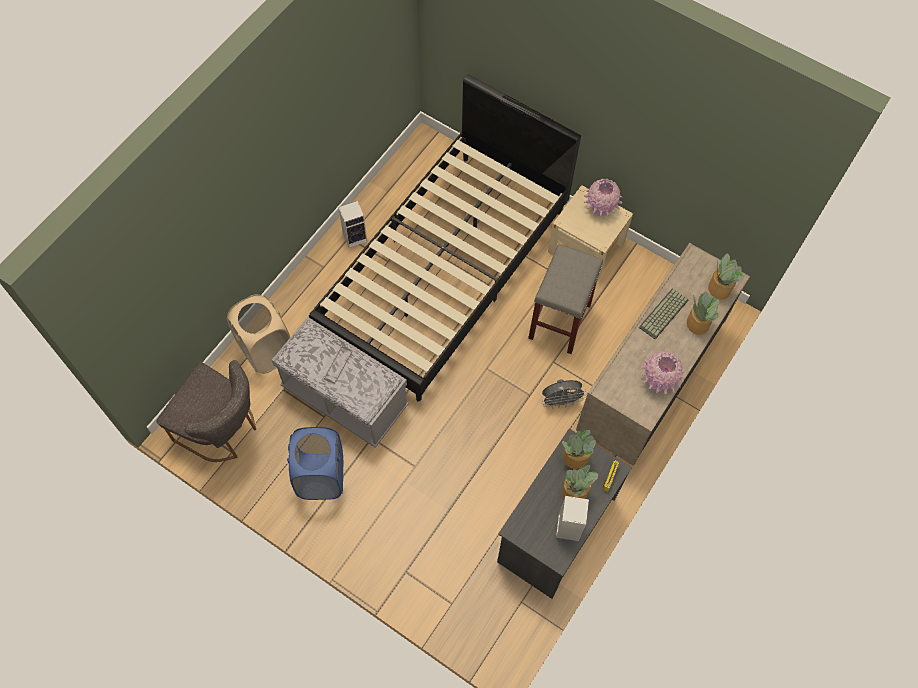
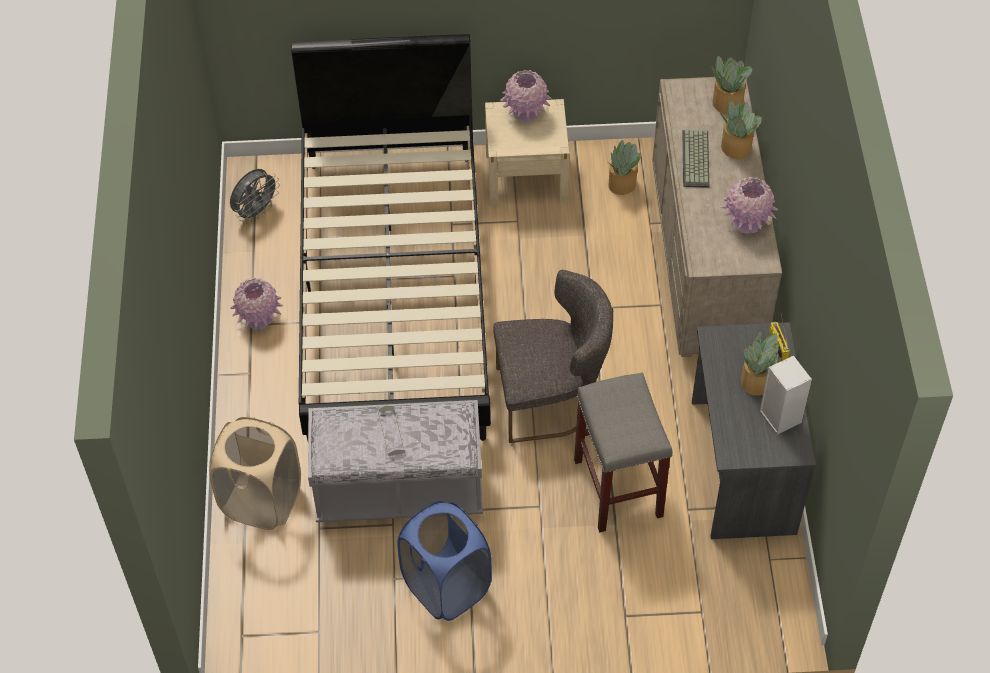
camera: 35 degrees left, 10 degrees down
grey chair [156,360,256,462] -> grey chair moved to [493,270,613,443]
speaker [338,201,367,248] -> pink vase [231,278,284,330]
grey stool [528,244,603,354] -> grey stool moved to [574,373,673,532]
grey fan [541,379,587,409] -> grey fan moved to [230,169,280,222]
potted plant [562,430,596,469] -> potted plant moved to [608,140,640,195]

